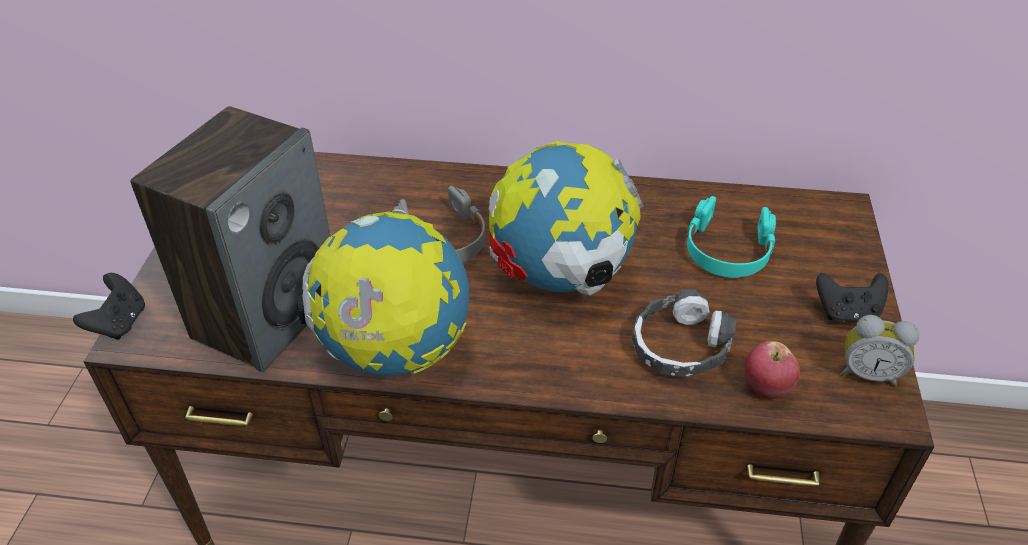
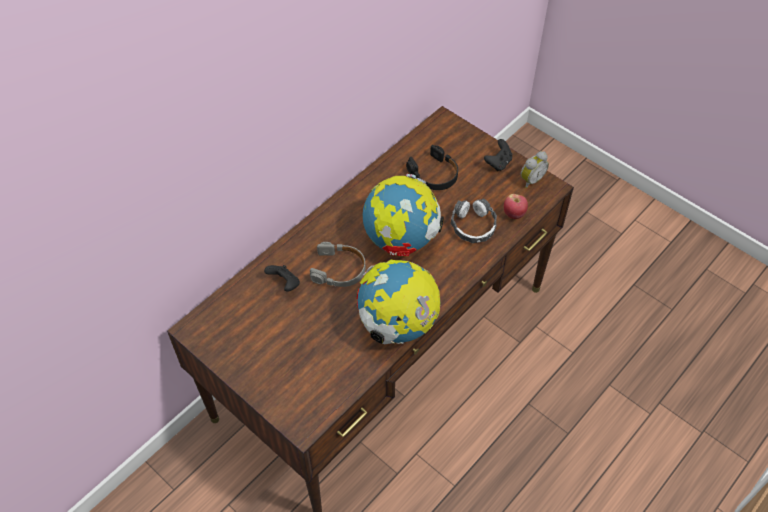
camera: 55 degrees left, 10 degrees up
black game controller [73,273,145,340] -> black game controller moved to [264,265,300,292]
speaker [130,106,330,372] -> none
turquoise headphones [687,196,776,278] -> black headphones [406,145,458,190]

